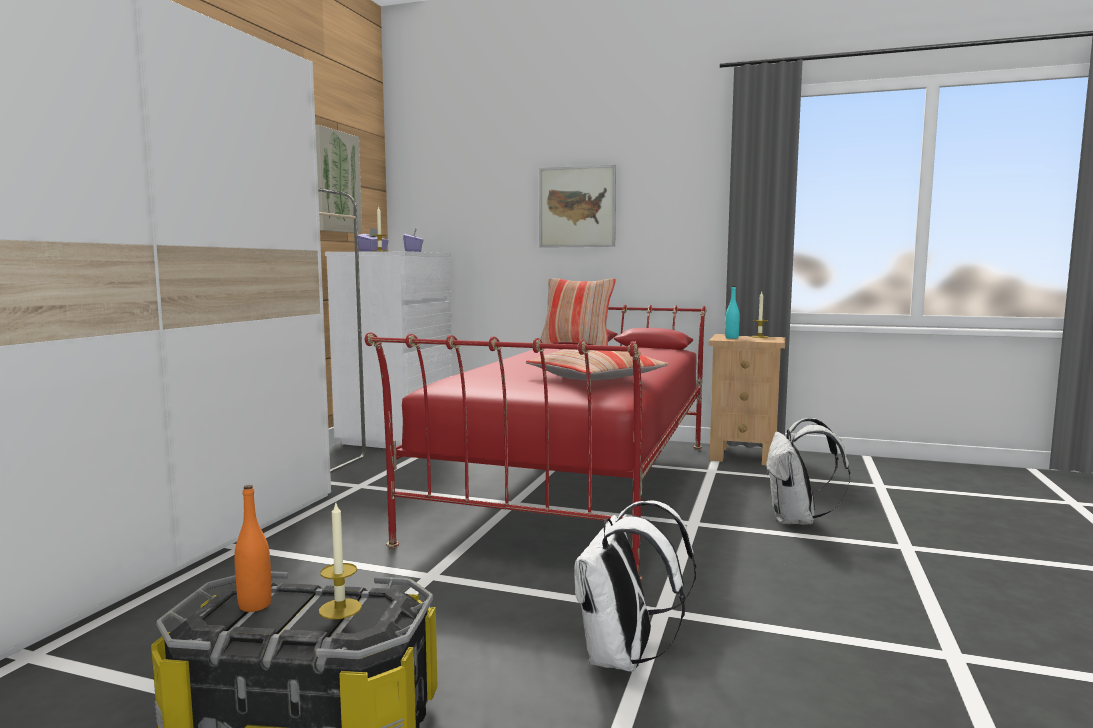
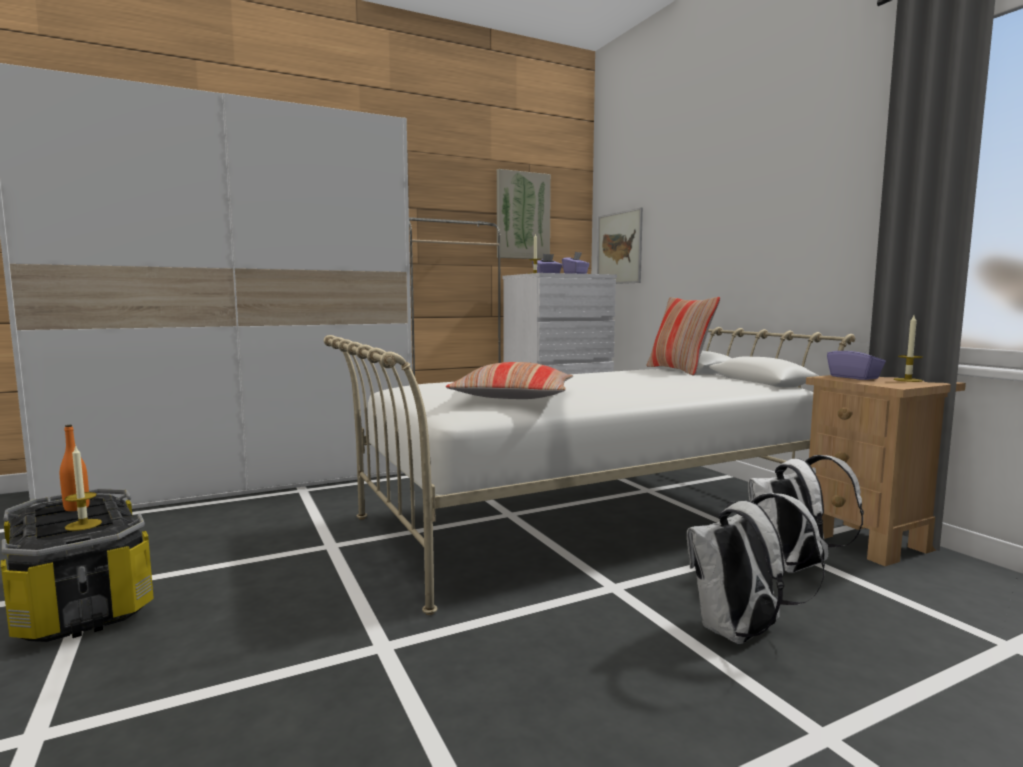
camera: 45 degrees right, 0 degrees up
red bed [365,305,707,581] -> white bed [324,327,855,615]
picture [539,165,616,248] -> picture moved to [597,207,643,284]
white backpack [574,500,696,672] -> white backpack moved to [748,455,864,573]
turquoise bottle [725,286,740,339] -> purple tissue box [827,342,886,380]

